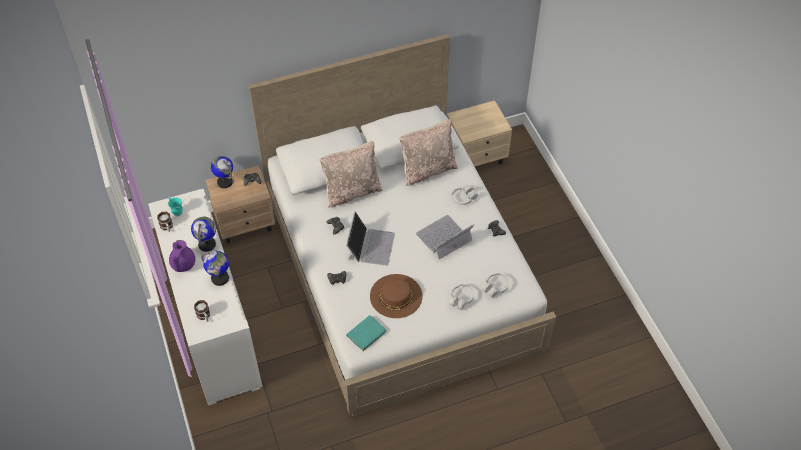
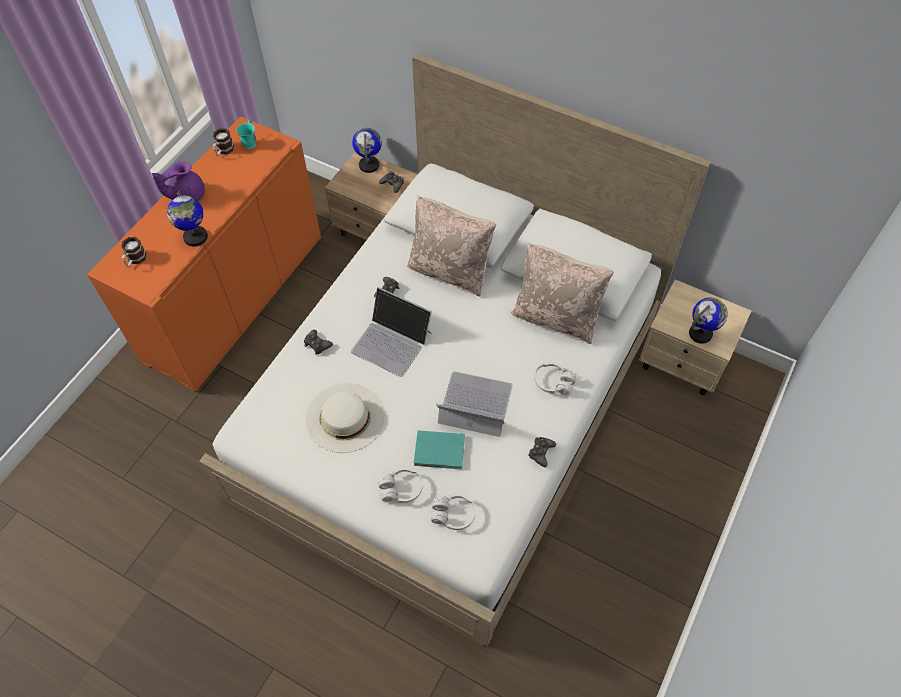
camera: 50 degrees right, 5 degrees up
white cabinet [148,189,263,406] -> orange cabinet [87,116,321,391]
globe [191,217,216,252] -> globe moved to [689,298,728,344]
laptop [346,211,395,266] -> laptop turned 60 degrees clockwise [351,287,432,377]
turquoise book [346,315,387,351] -> turquoise book moved to [414,430,465,469]
brown hat [370,274,422,318] -> white hat [306,383,384,453]

